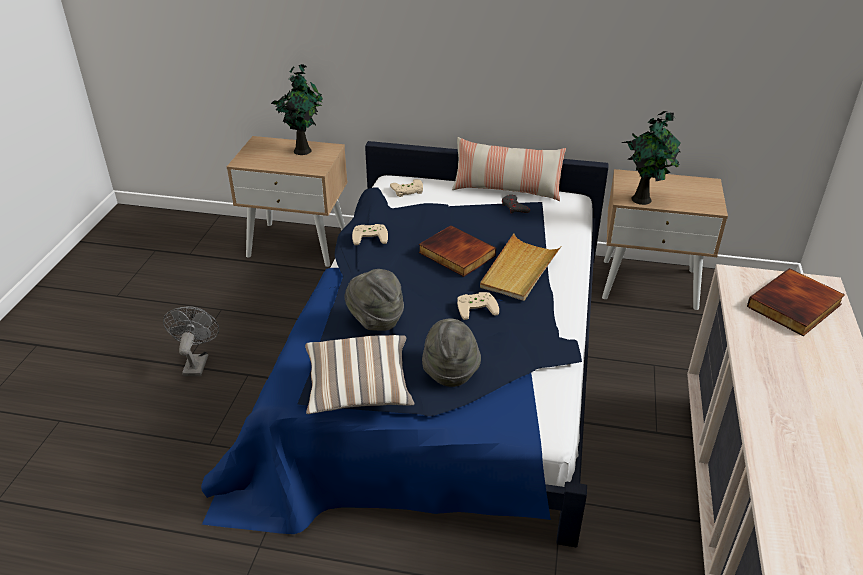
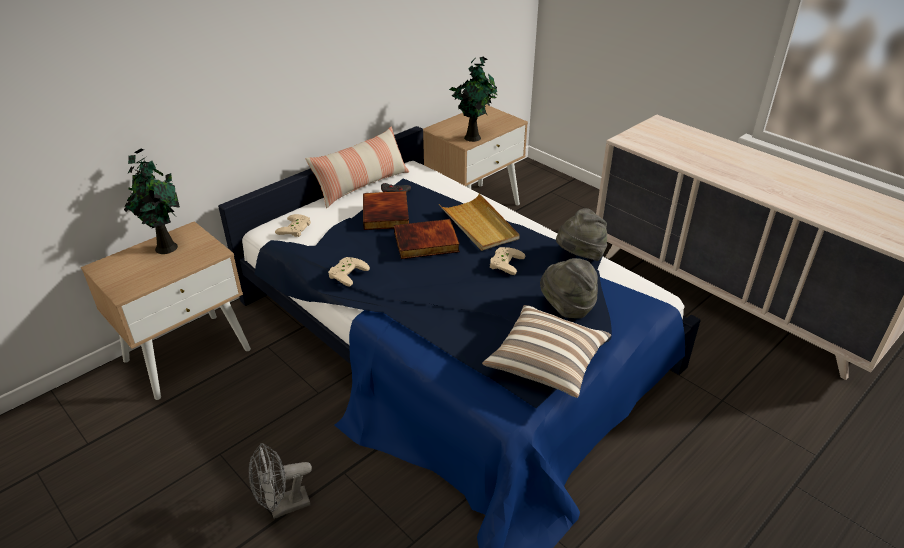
camera: 55 degrees left, 0 degrees up
grey fan [163,306,219,376] -> grey fan turned 60 degrees counterclockwise [249,443,312,519]
grey hat [345,269,404,331] -> grey hat moved to [556,208,607,261]
book [747,268,845,336] -> book moved to [363,191,409,230]

